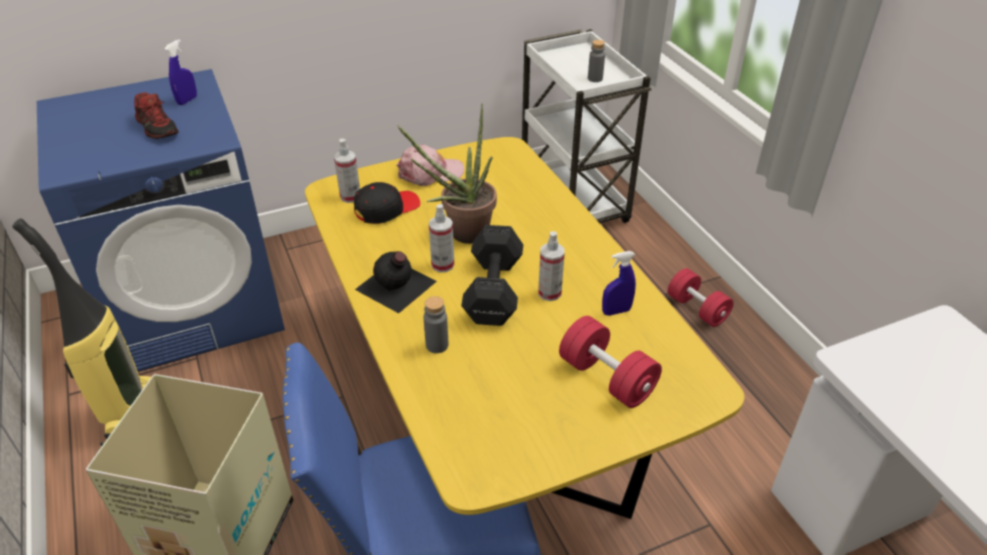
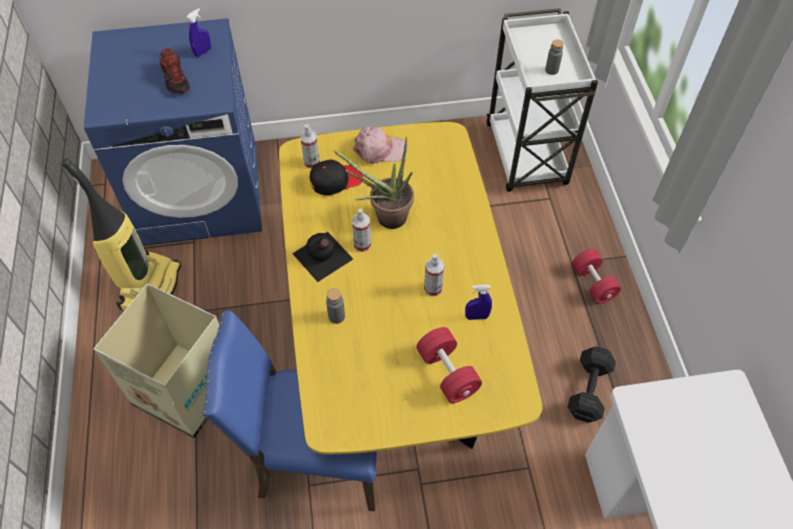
camera: 15 degrees right, 15 degrees up
black dumbbell [461,225,523,326] -> black dumbbell moved to [567,346,616,423]

